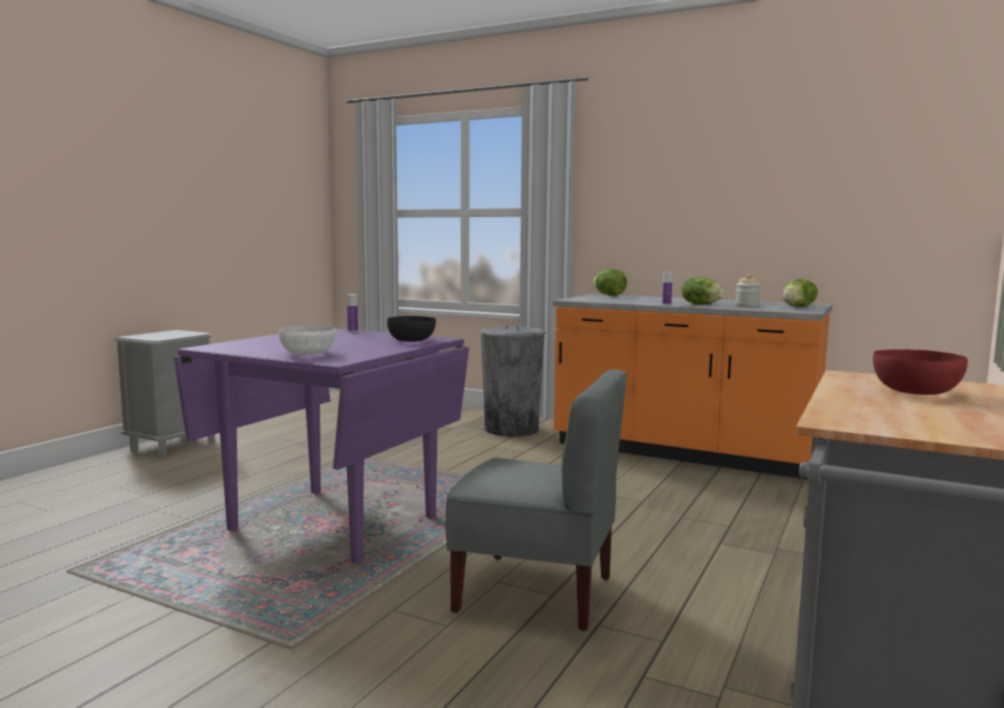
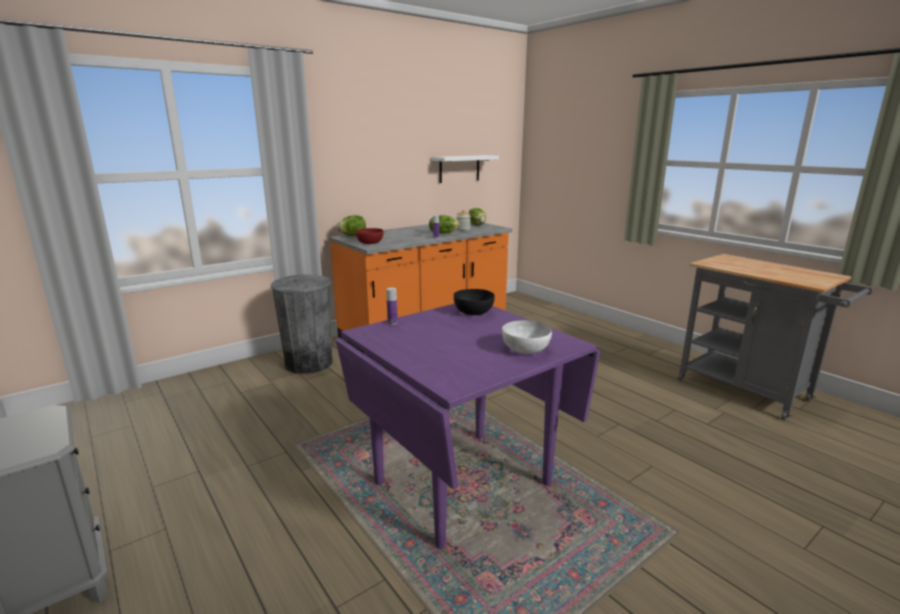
camera: 65 degrees left, 10 degrees up
grey chair [446,369,627,631] -> none
red bowl [873,349,968,395] -> red bowl moved to [355,228,384,244]
none -> white shelf [432,155,499,183]

